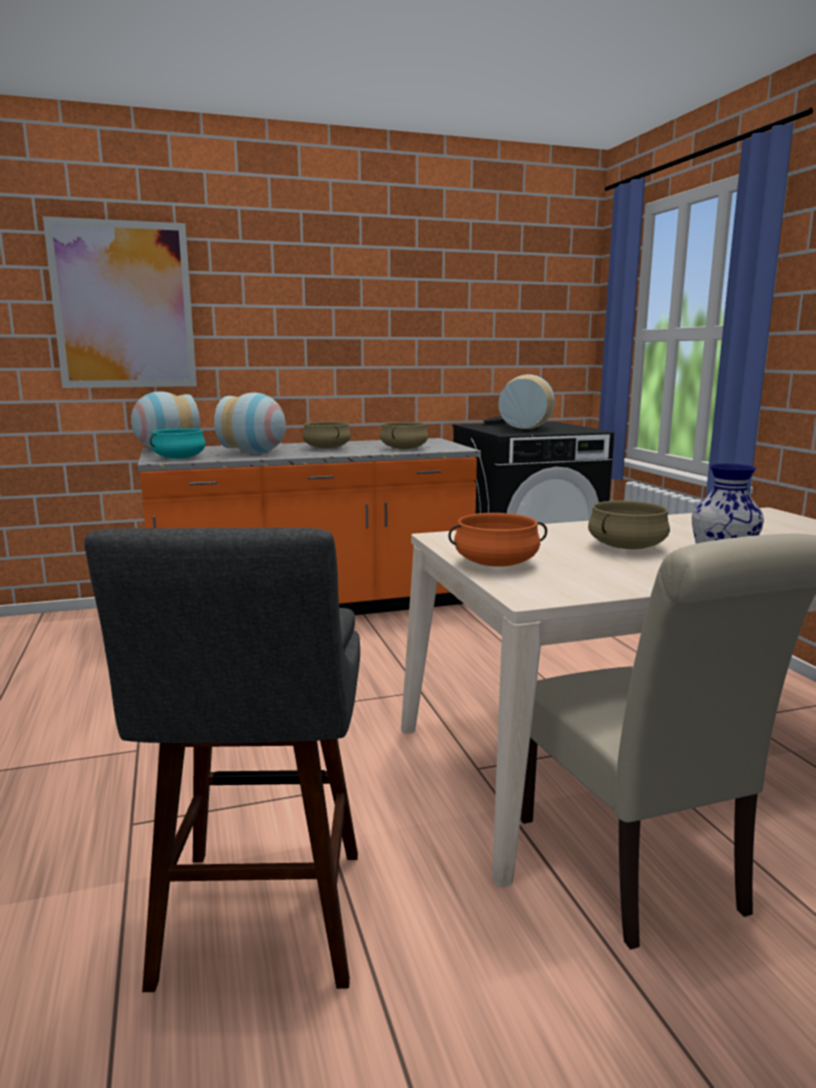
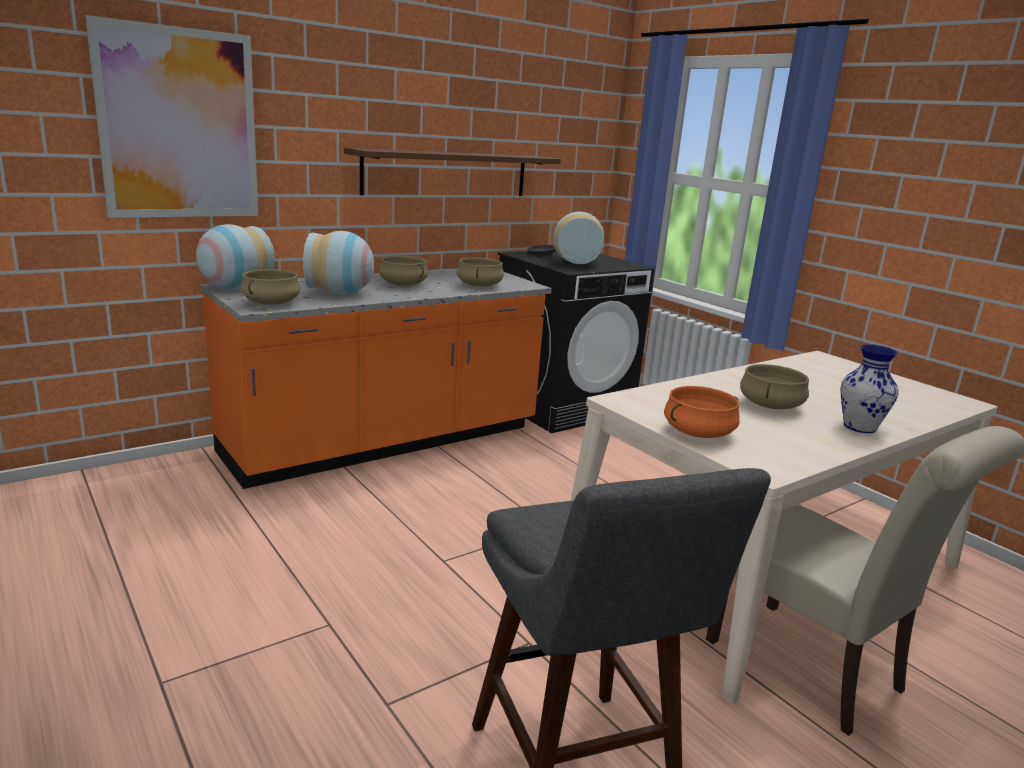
camera: 20 degrees left, 5 degrees up
turquoise cooking pot [150,428,206,459] -> beige cooking pot [241,269,300,305]
none -> brown shelf [344,147,561,196]

